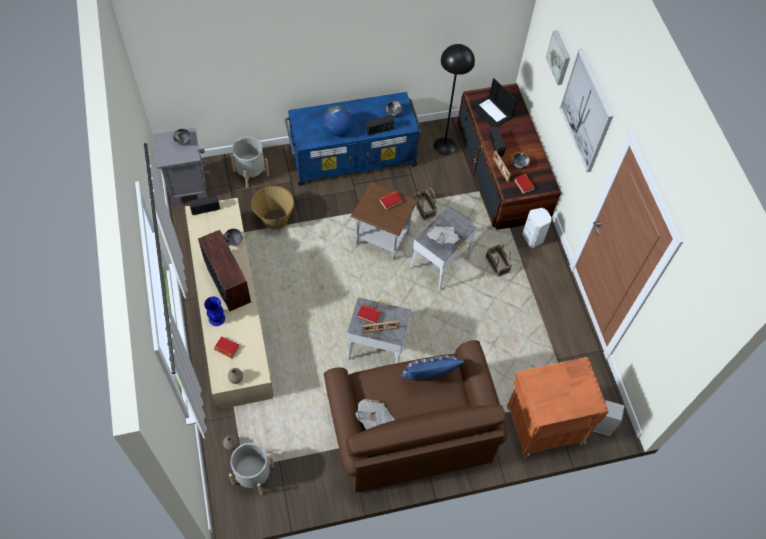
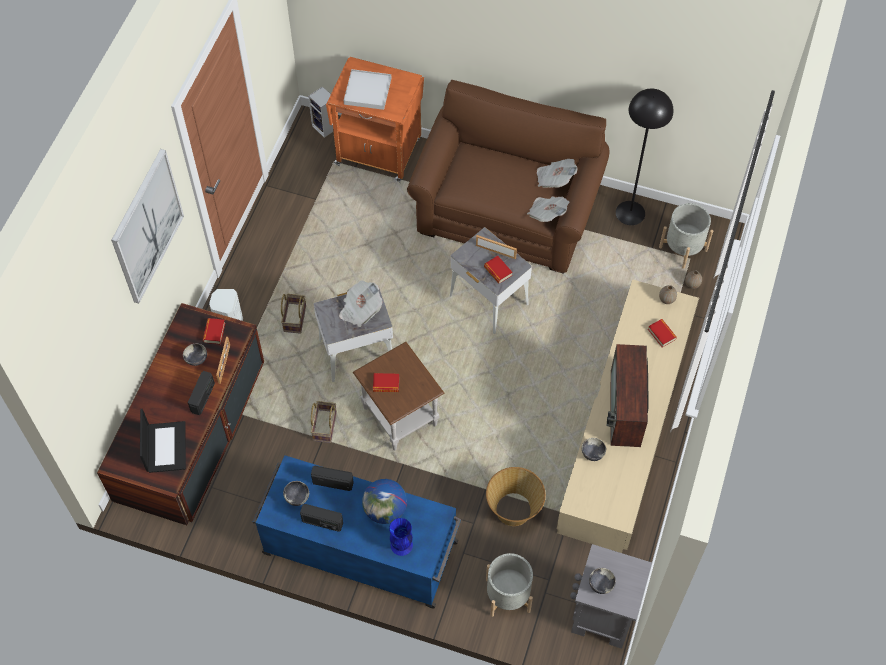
camera: 145 degrees left, 0 degrees up
radio [189,195,220,215] -> radio moved to [300,504,343,532]
blue vase [204,297,225,326] -> blue vase moved to [389,518,413,556]
blue pillow [401,355,465,380] -> none
black floor lamp [434,44,475,155] -> black floor lamp moved to [616,89,673,225]
picture [546,30,570,85] -> none
none -> white tray [344,69,391,110]
none -> newspaper [527,196,570,222]

